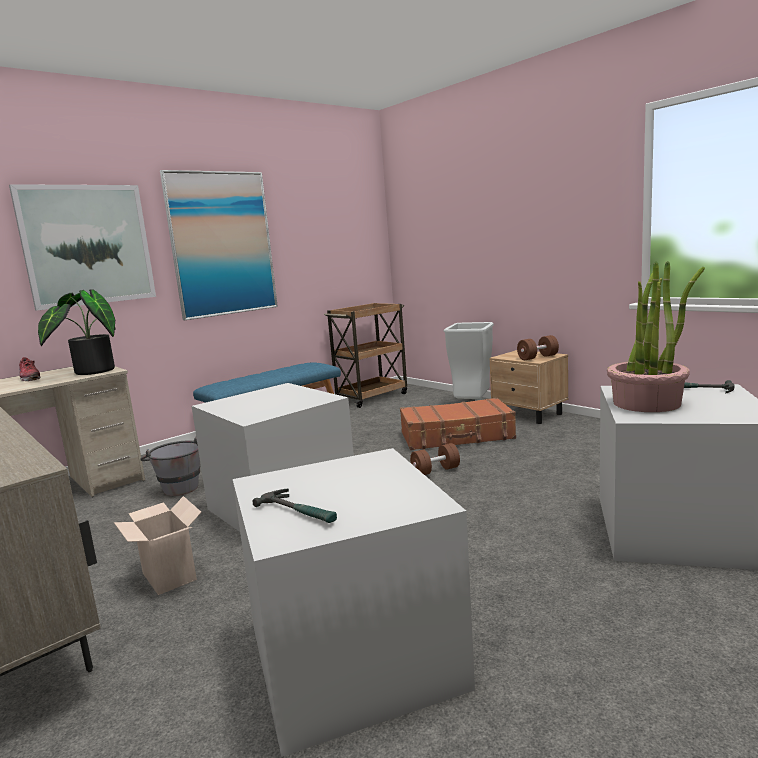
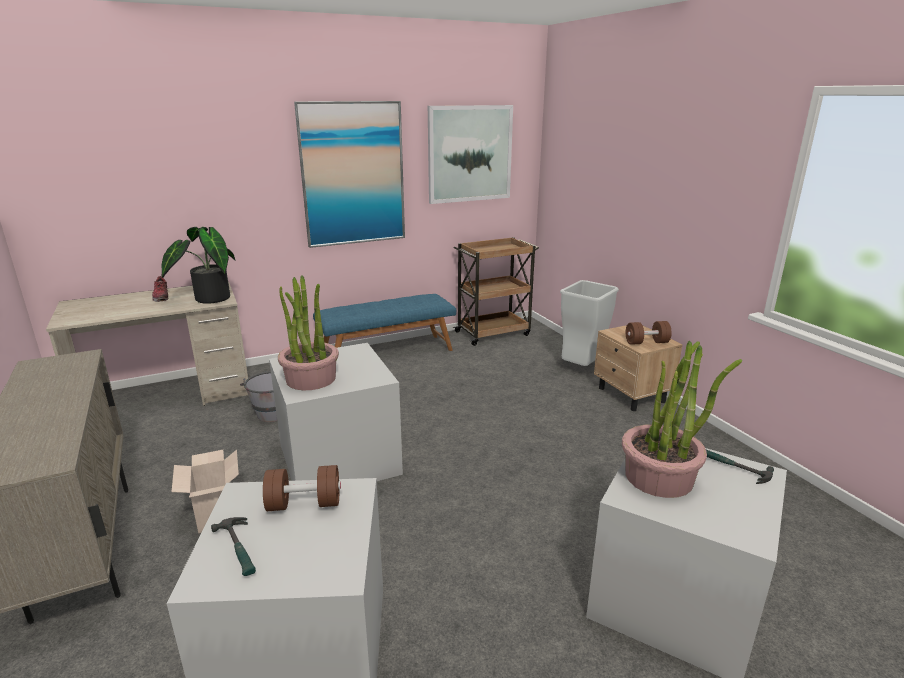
camera: 15 degrees right, 10 degrees up
picture [9,184,156,311] -> picture moved to [428,105,513,204]
brown suitcase [400,398,516,450] -> none
brown dumbbell [410,443,460,475] -> brown dumbbell moved to [263,465,341,511]
none -> potted plant [278,275,339,390]

